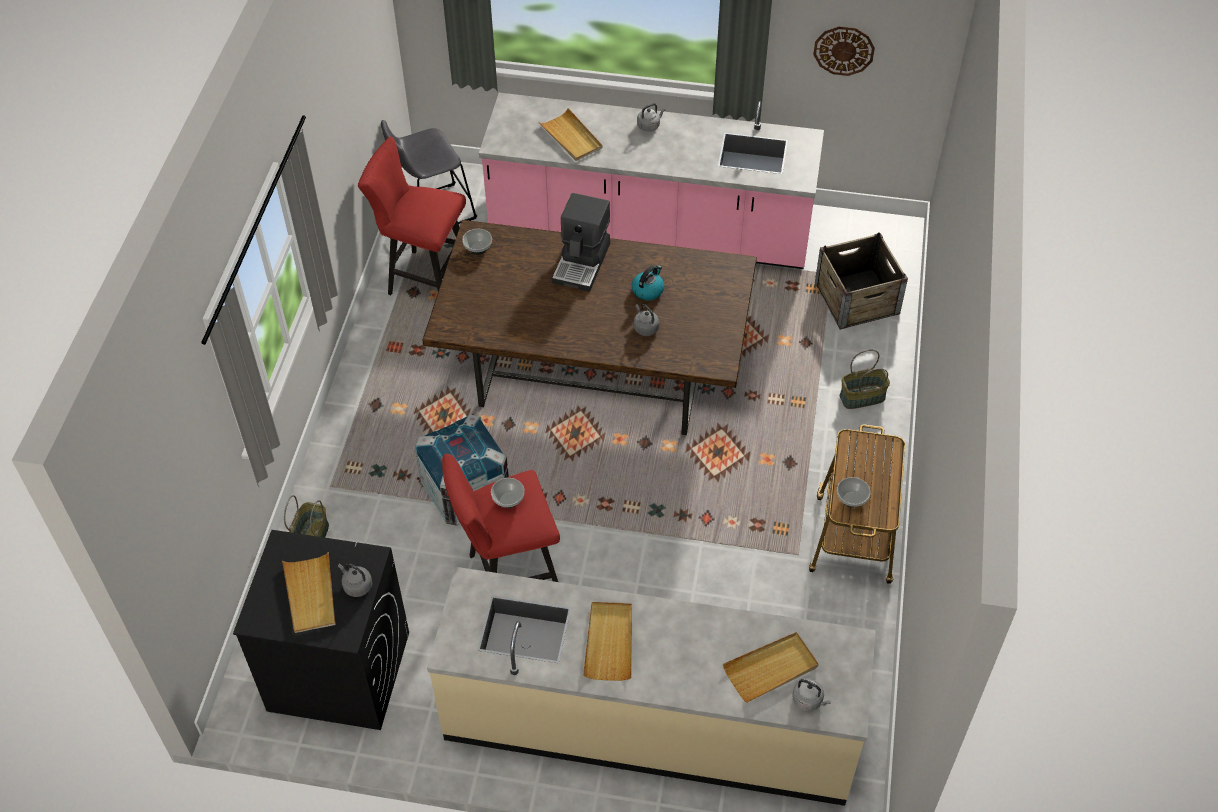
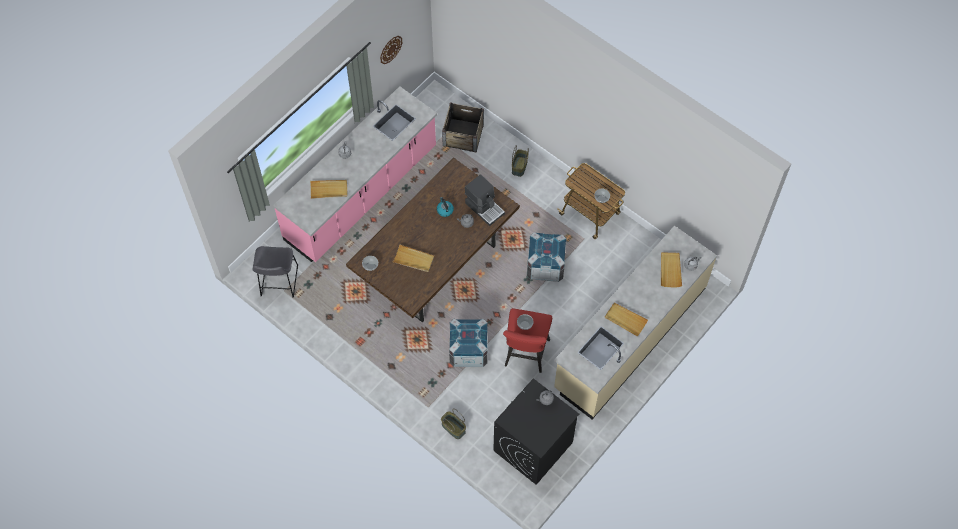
camera: 60 degrees left, 10 degrees up
beige tray [282,552,336,633] -> beige tray moved to [393,244,434,272]
red stool [358,137,466,295] -> none
coffee machine [552,193,610,292] -> coffee machine moved to [465,174,505,226]
none -> crate [527,232,567,282]

